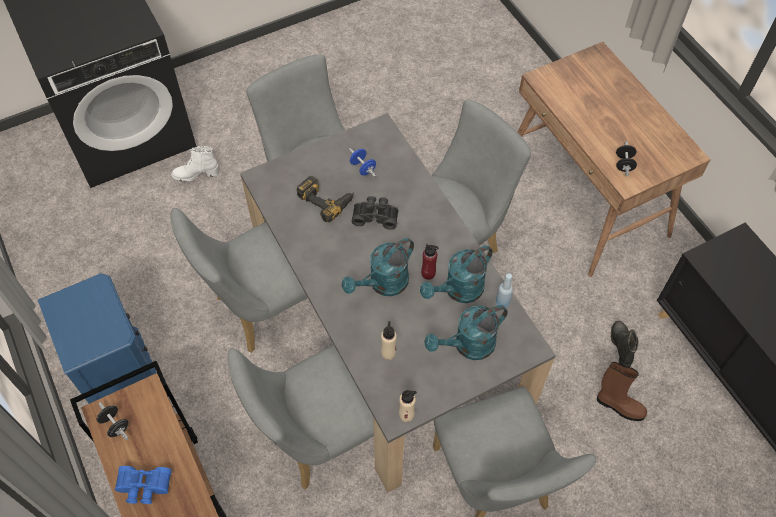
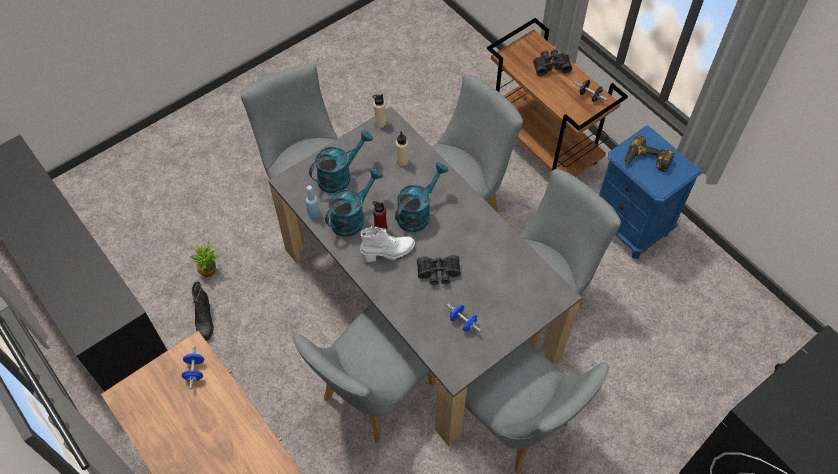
camera: 170 degrees right, 0 degrees up
blue binoculars [115,466,172,504] -> black binoculars [533,49,572,76]
white boot [171,146,219,182] -> white boot moved to [360,226,415,262]
power drill [296,176,354,222] -> power drill moved to [625,135,675,172]
brown boot [597,362,647,421] -> potted plant [189,239,221,277]
black dumbbell [616,141,637,176] -> blue dumbbell [182,346,204,389]

